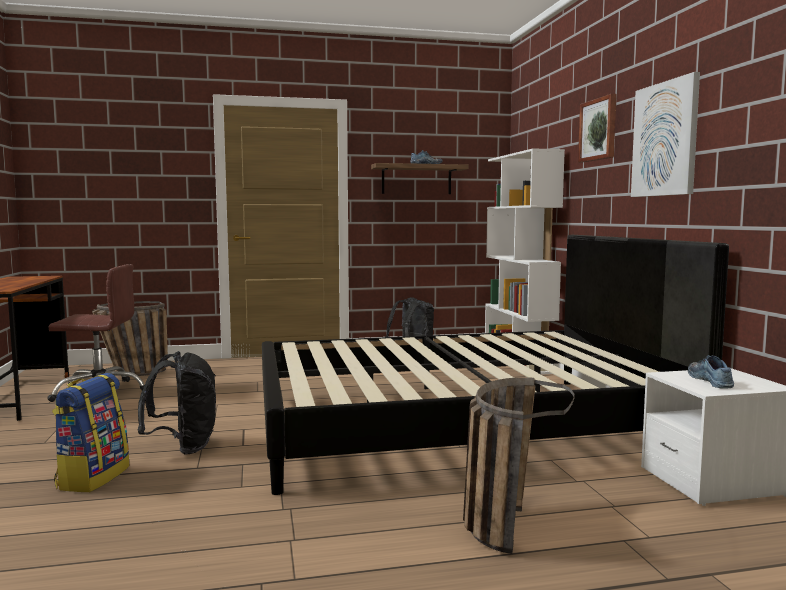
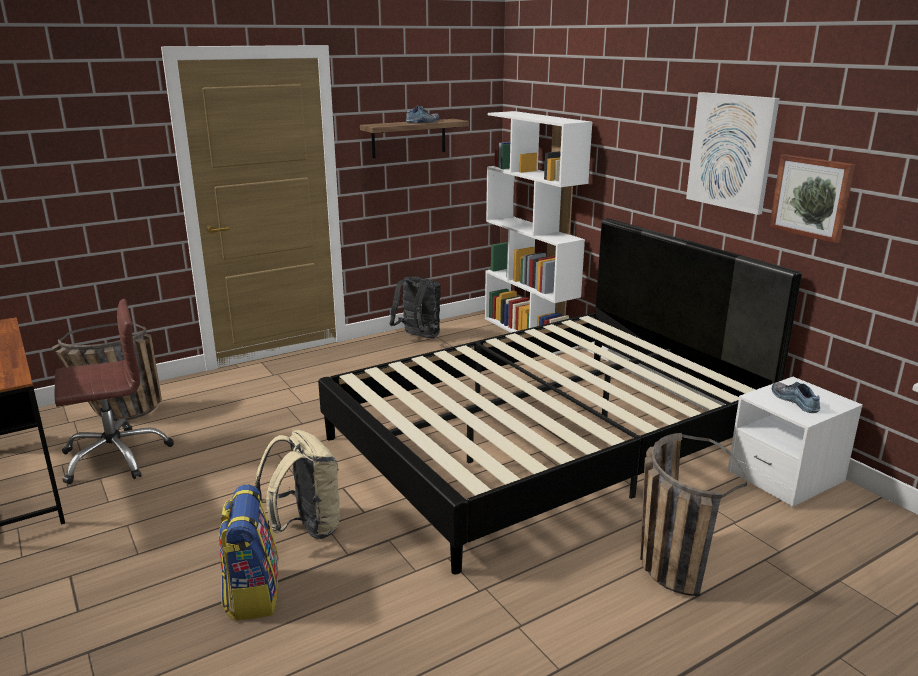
camera: 20 degrees left, 15 degrees up
black backpack [138,351,216,454] -> beige backpack [255,430,341,539]
picture [578,94,617,162] -> picture moved to [769,154,855,243]

